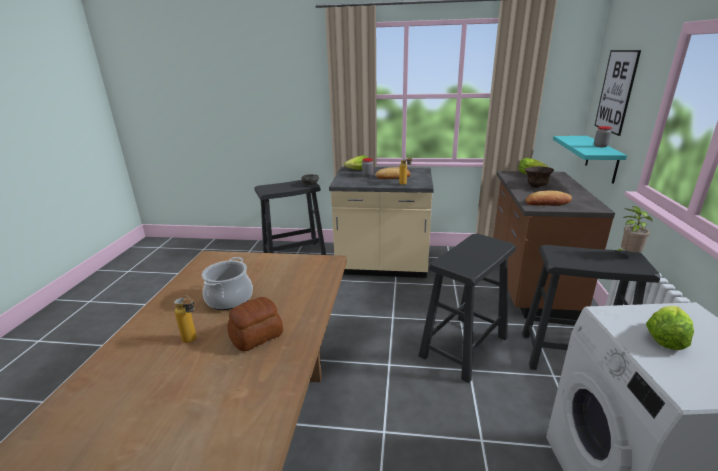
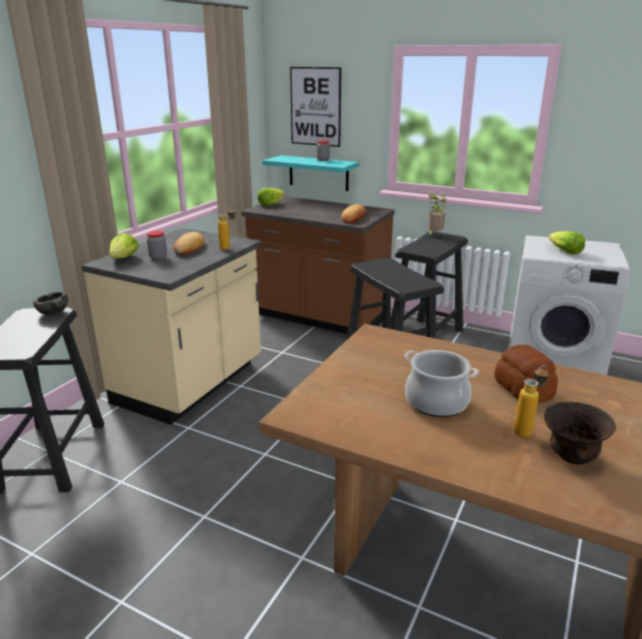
camera: 70 degrees left, 0 degrees up
brown bowl [525,166,554,188] -> brown bowl moved to [544,402,616,465]

